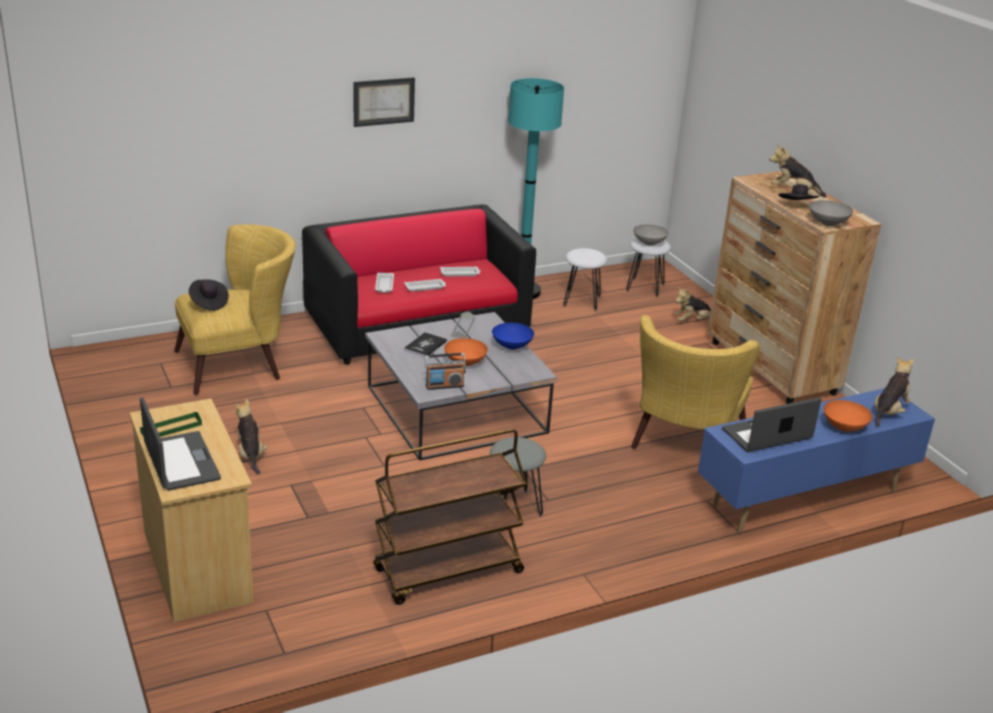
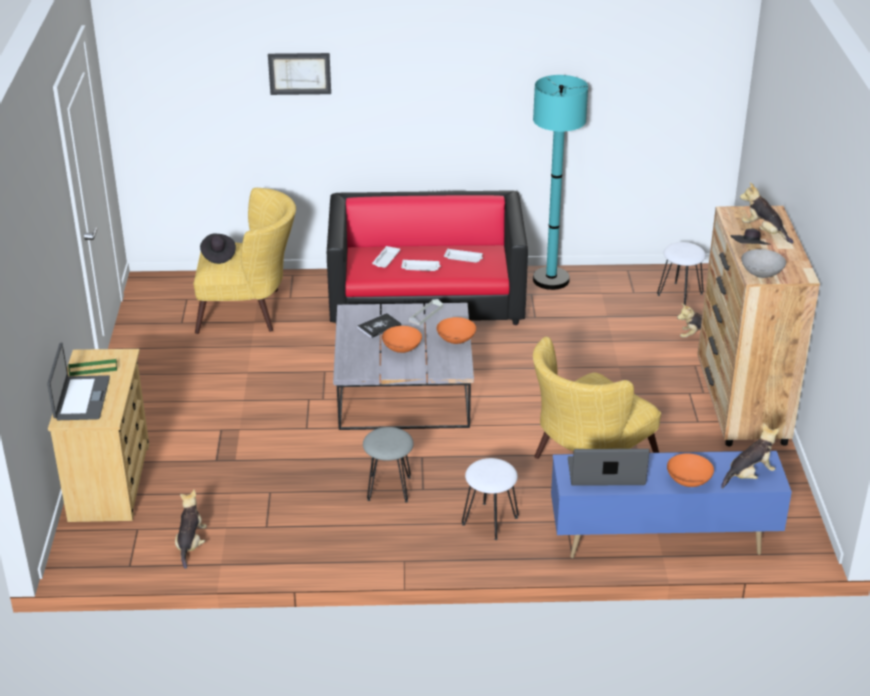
camera: 25 degrees right, 5 degrees up
plush toy [235,399,268,475] -> plush toy moved to [175,490,207,569]
picture [353,77,415,127] -> picture moved to [268,53,331,95]
brown cart [373,429,527,605] -> none
radio [425,353,466,390] -> none
blue bowl [492,323,534,350] -> orange bowl [437,317,476,344]
white stool [564,248,607,311] -> white stool moved to [462,458,519,540]
grey bowl [634,224,668,246] -> none

